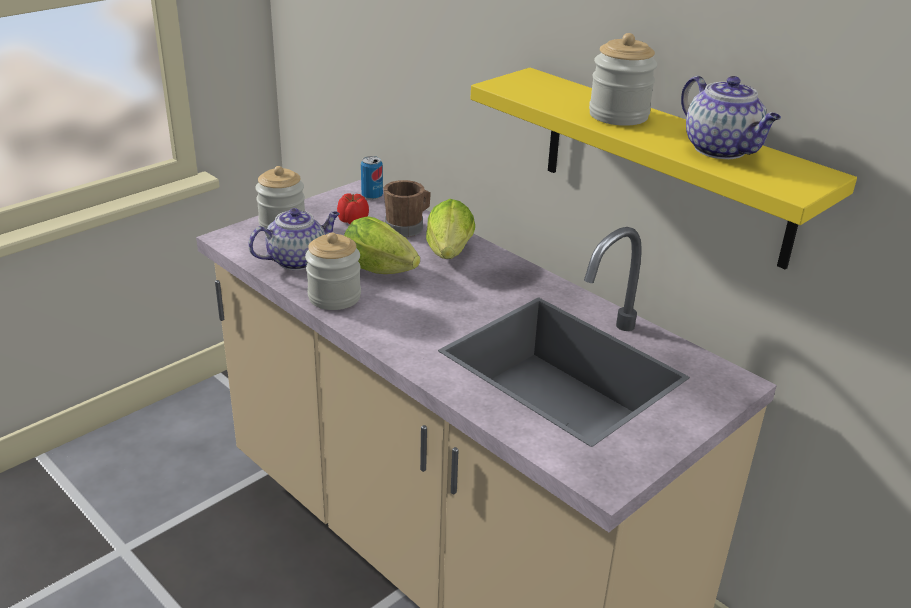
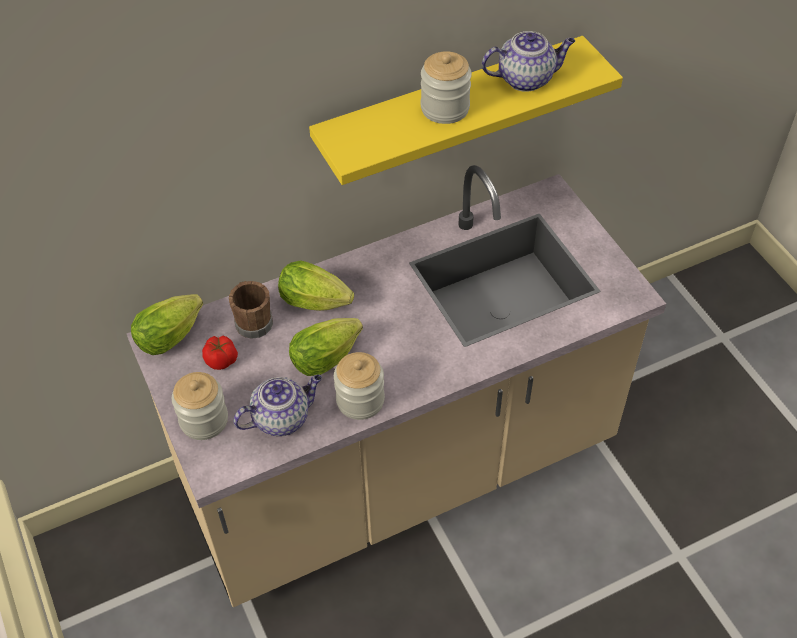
camera: 70 degrees left, 20 degrees up
teapot [248,208,340,270] -> teapot turned 75 degrees clockwise [233,375,322,436]
can [361,156,383,200] -> lettuce [131,294,203,355]

